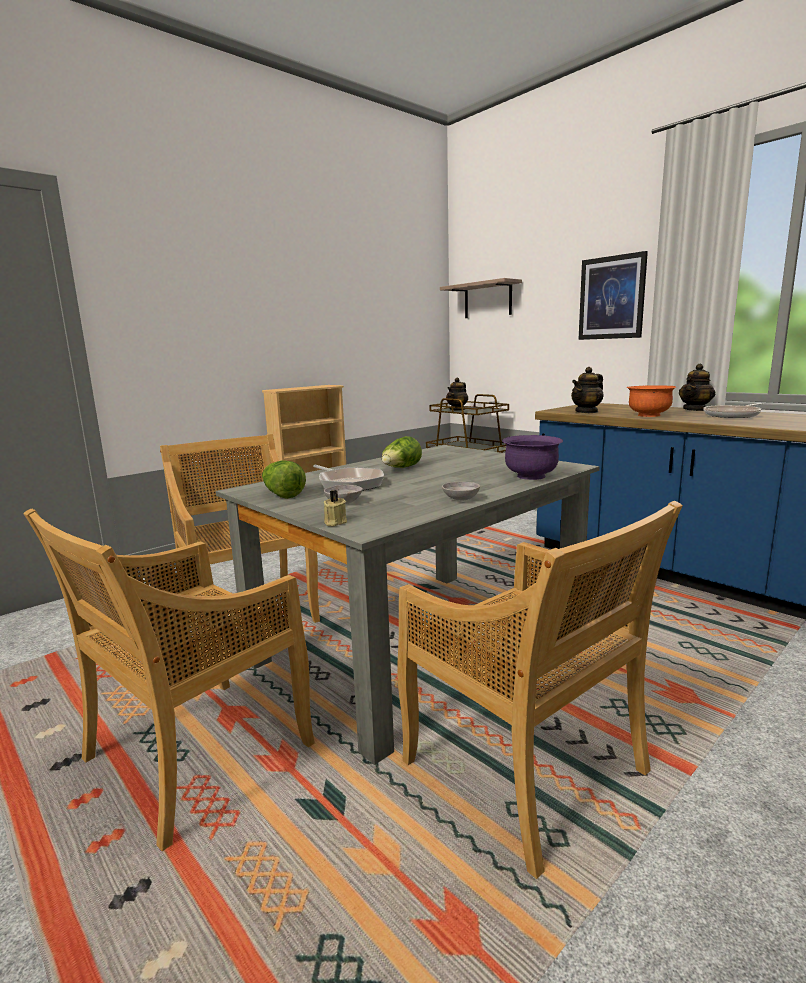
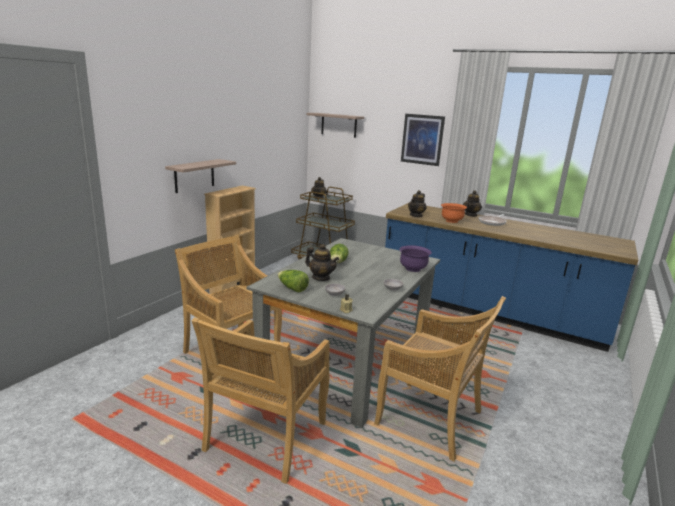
camera: 20 degrees left, 5 degrees up
frying pan [313,465,384,491] -> teapot [305,244,339,281]
none -> shelf [165,159,236,193]

